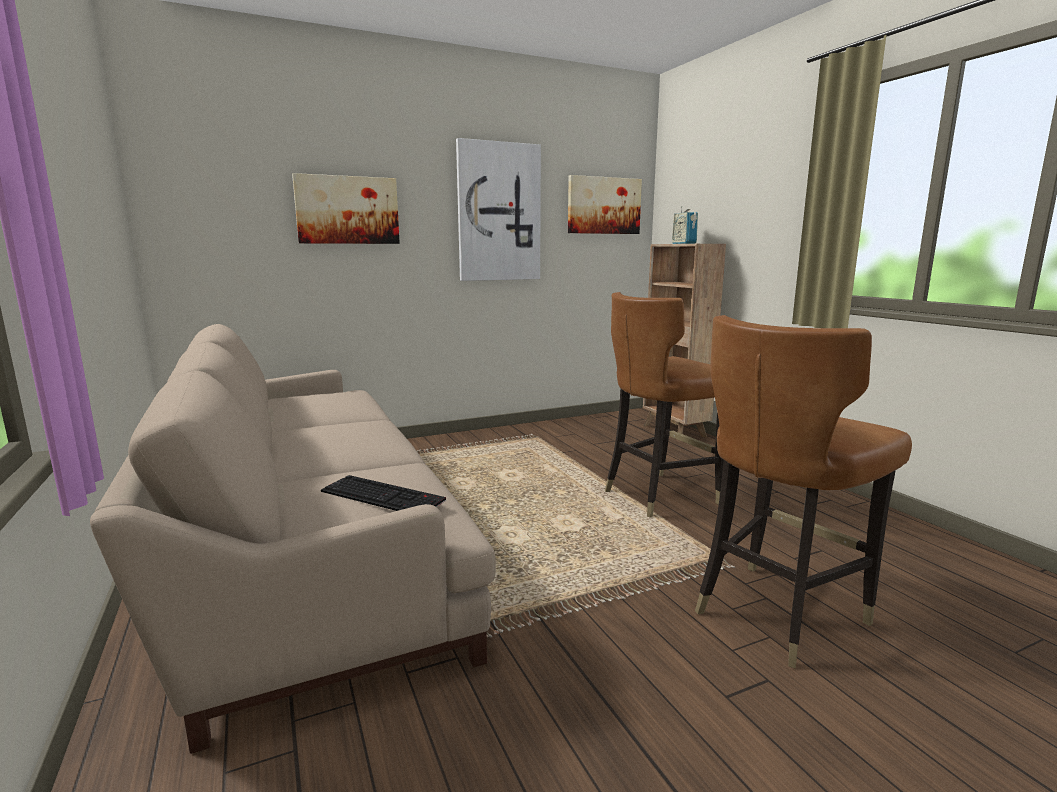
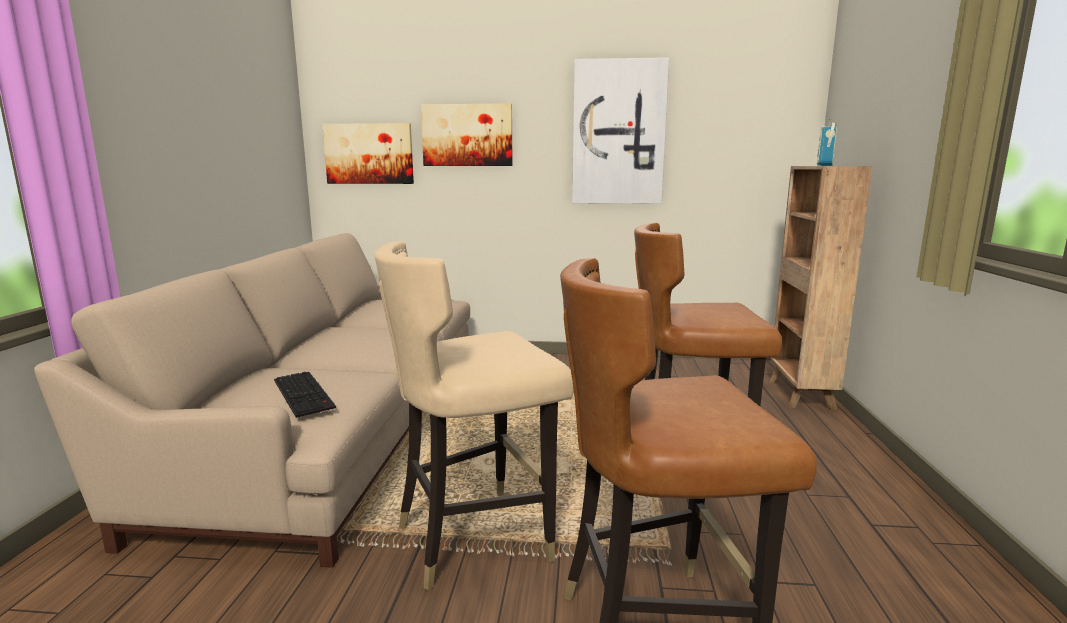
camera: 30 degrees right, 0 degrees up
picture [568,175,642,234] -> picture moved to [322,123,414,184]
none -> beige chair [374,241,574,591]

